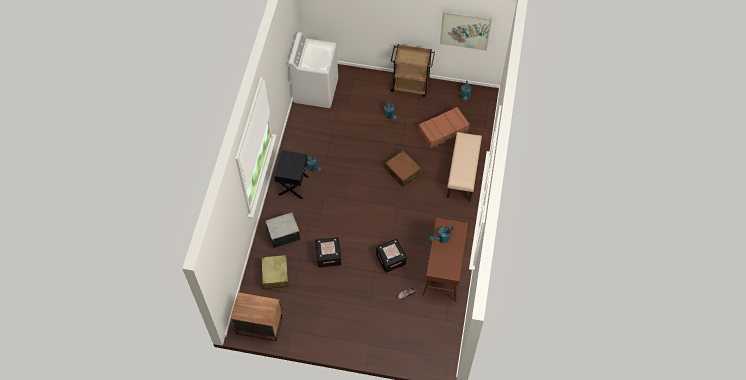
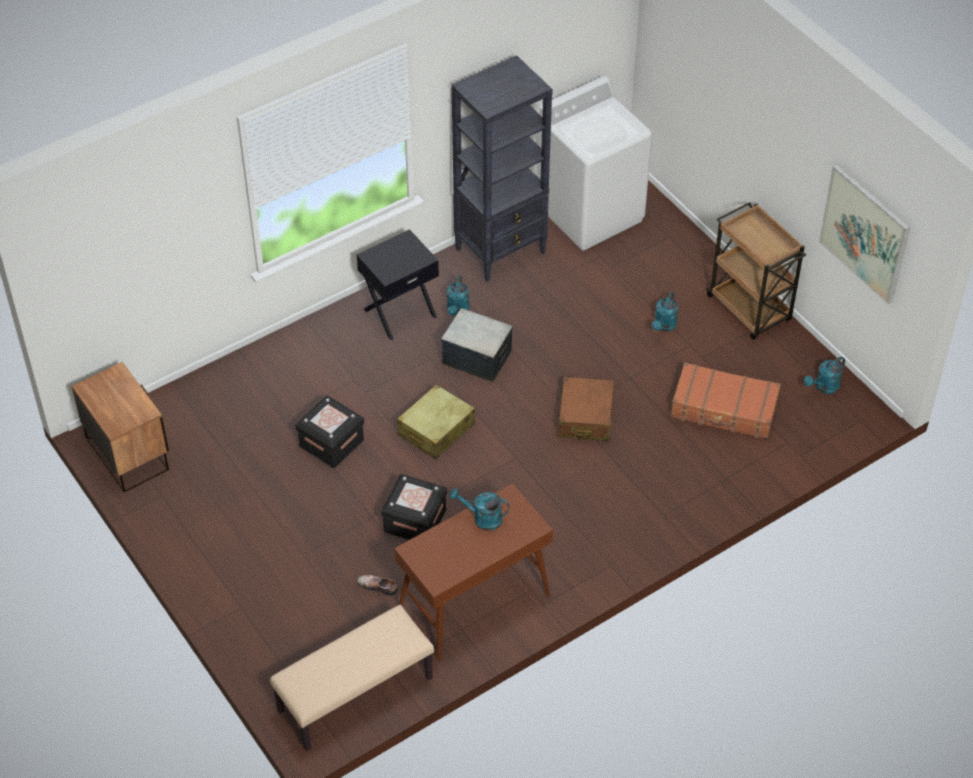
camera: 45 degrees right, 10 degrees down
beige suitcase [261,255,289,289] -> beige suitcase moved to [397,384,475,459]
storage box [265,212,300,248] -> storage box moved to [441,308,513,383]
beige bench [447,132,482,202] -> beige bench moved to [270,605,434,751]
none -> black bookcase [451,55,553,282]

